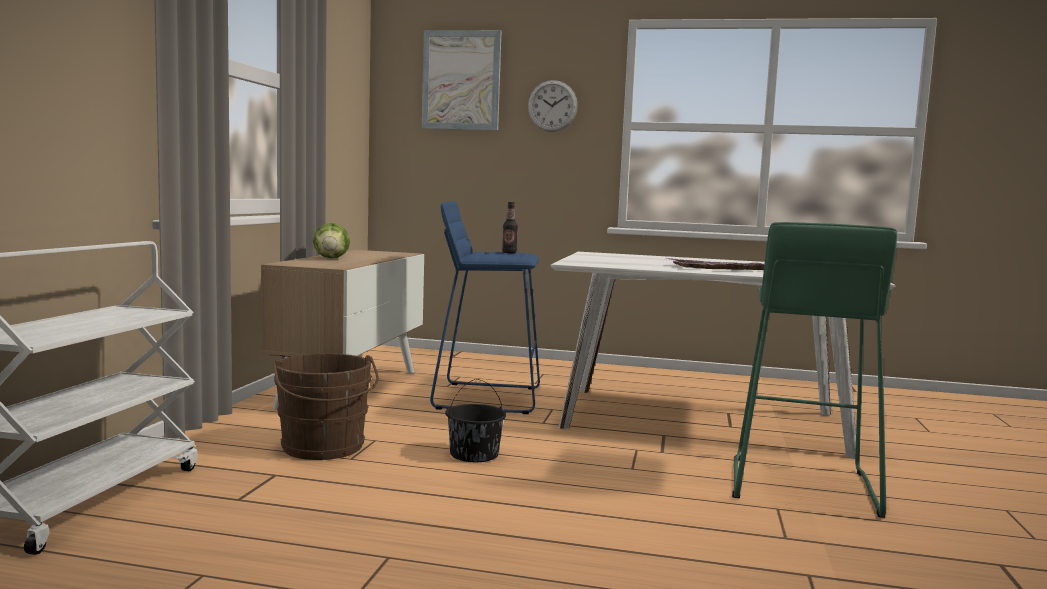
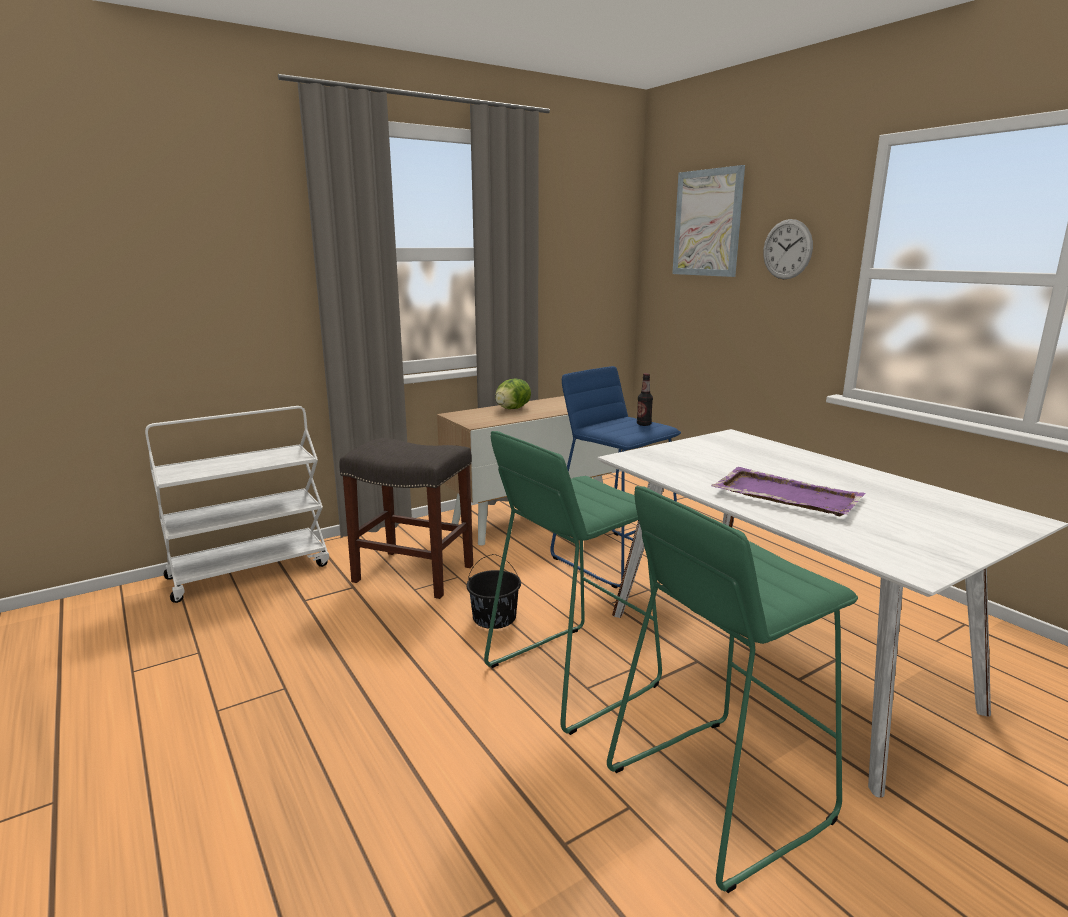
camera: 45 degrees right, 10 degrees up
brown bucket [273,353,379,460] -> grey stool [339,438,473,599]
none -> green stool [484,431,662,735]

